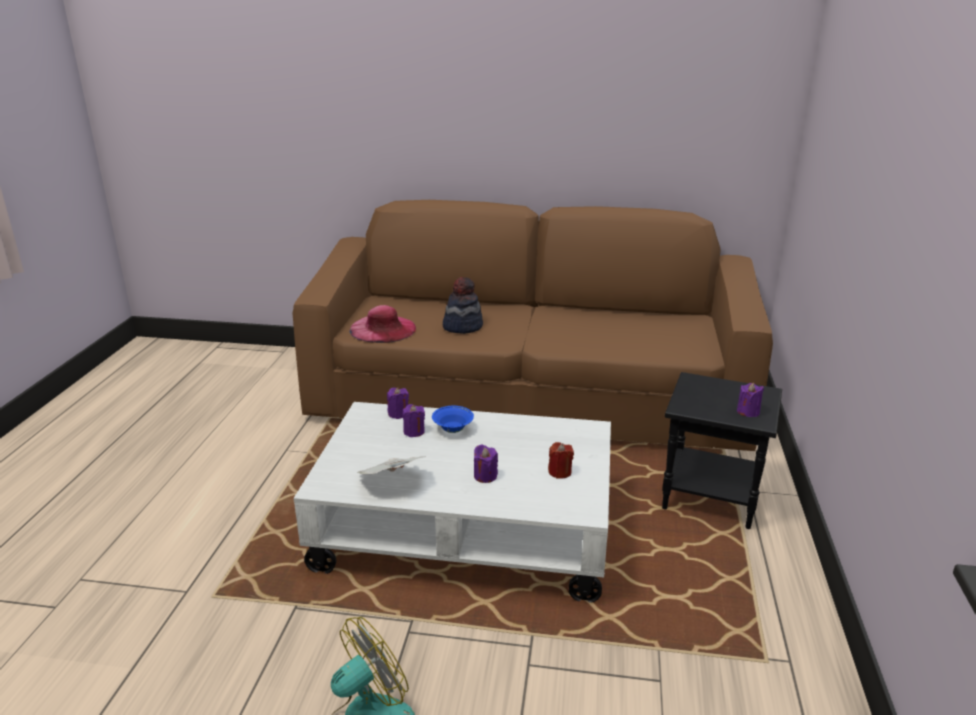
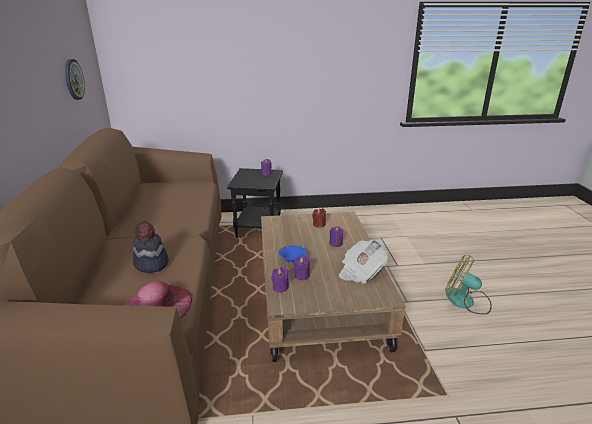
camera: 105 degrees left, 0 degrees up
white coffee table [293,402,611,603] -> brown coffee table [261,212,405,362]
none -> wall clock [65,59,85,100]

